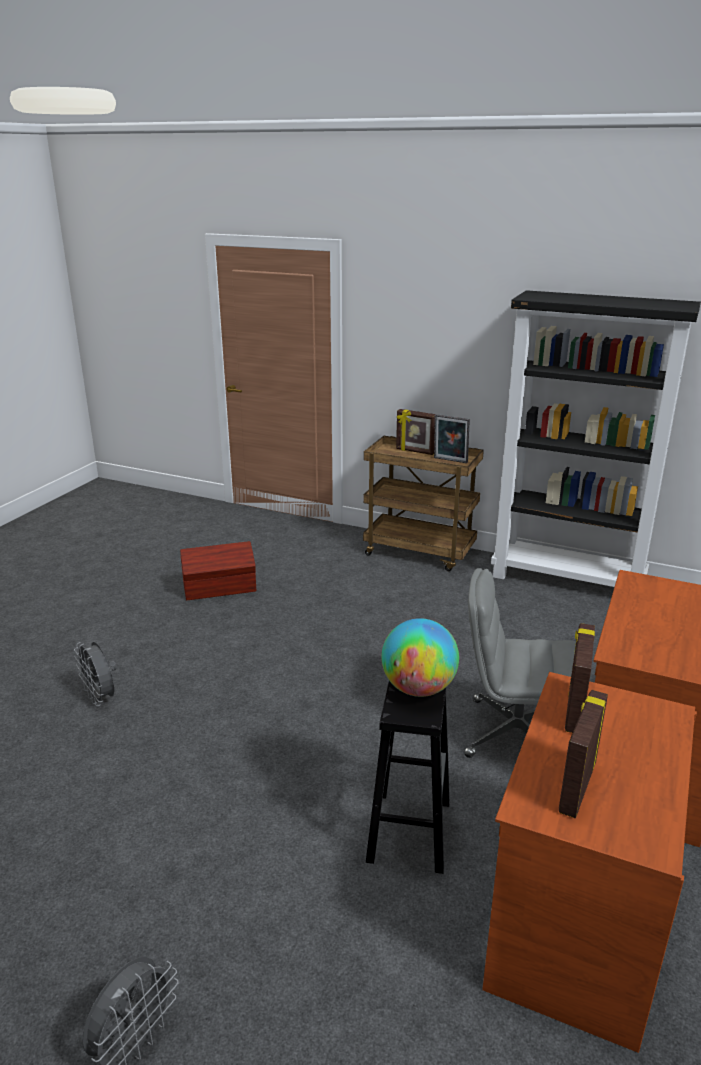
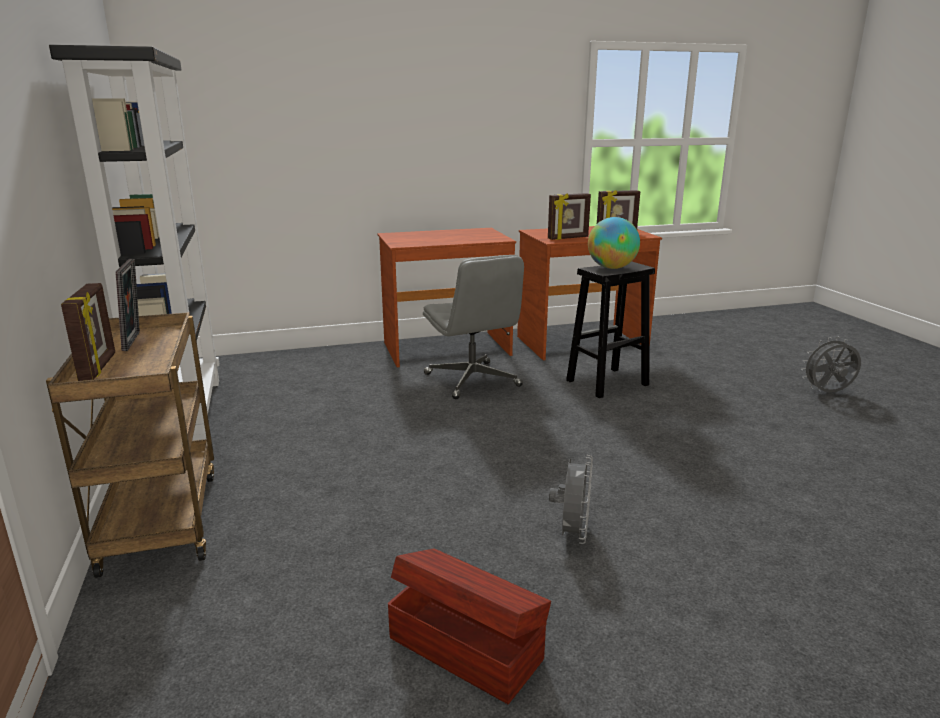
camera: 130 degrees left, 5 degrees down
grey fan [74,642,117,706] -> grey fan moved to [549,455,593,544]

